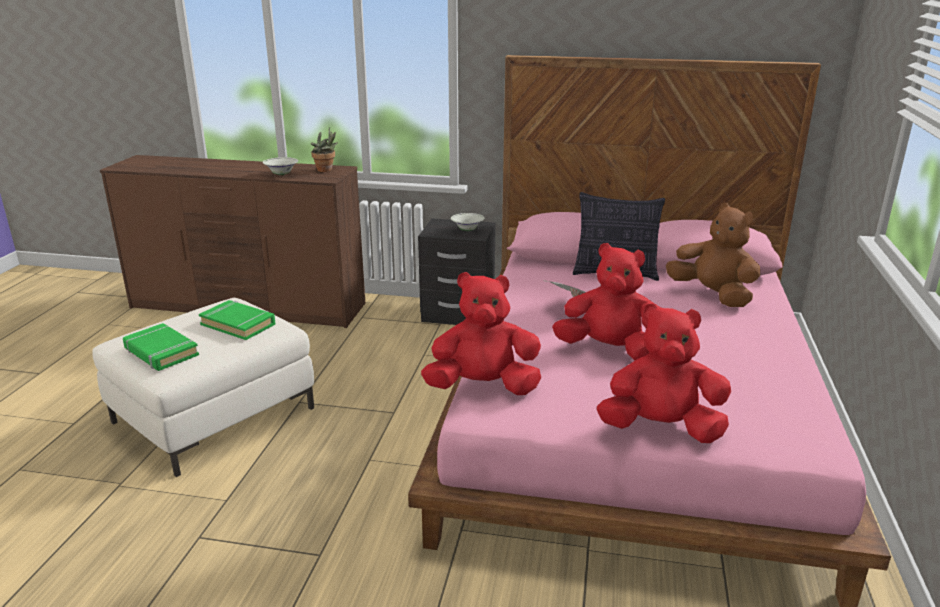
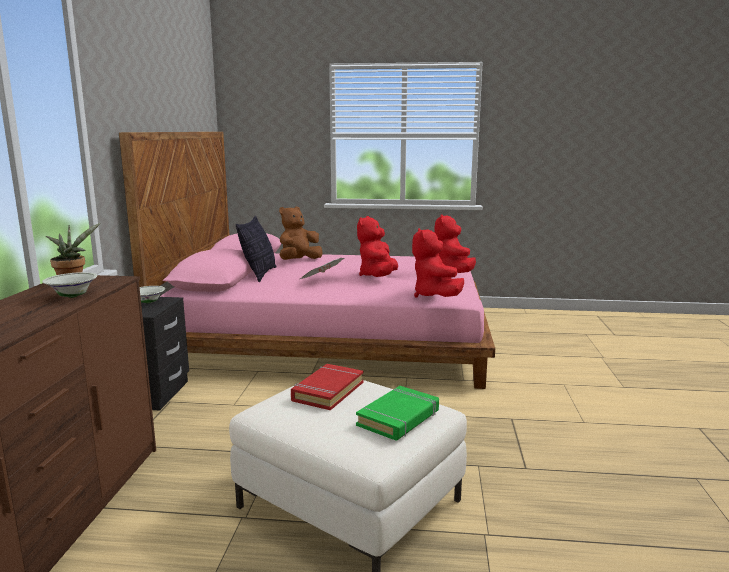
camera: 95 degrees left, 10 degrees down
green book [199,300,275,340] -> red book [291,364,363,410]

